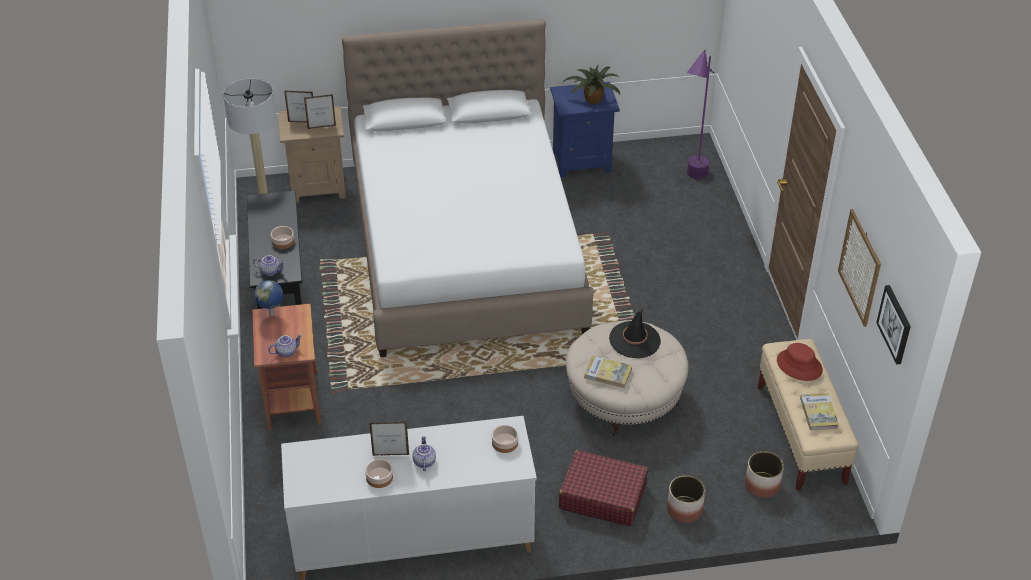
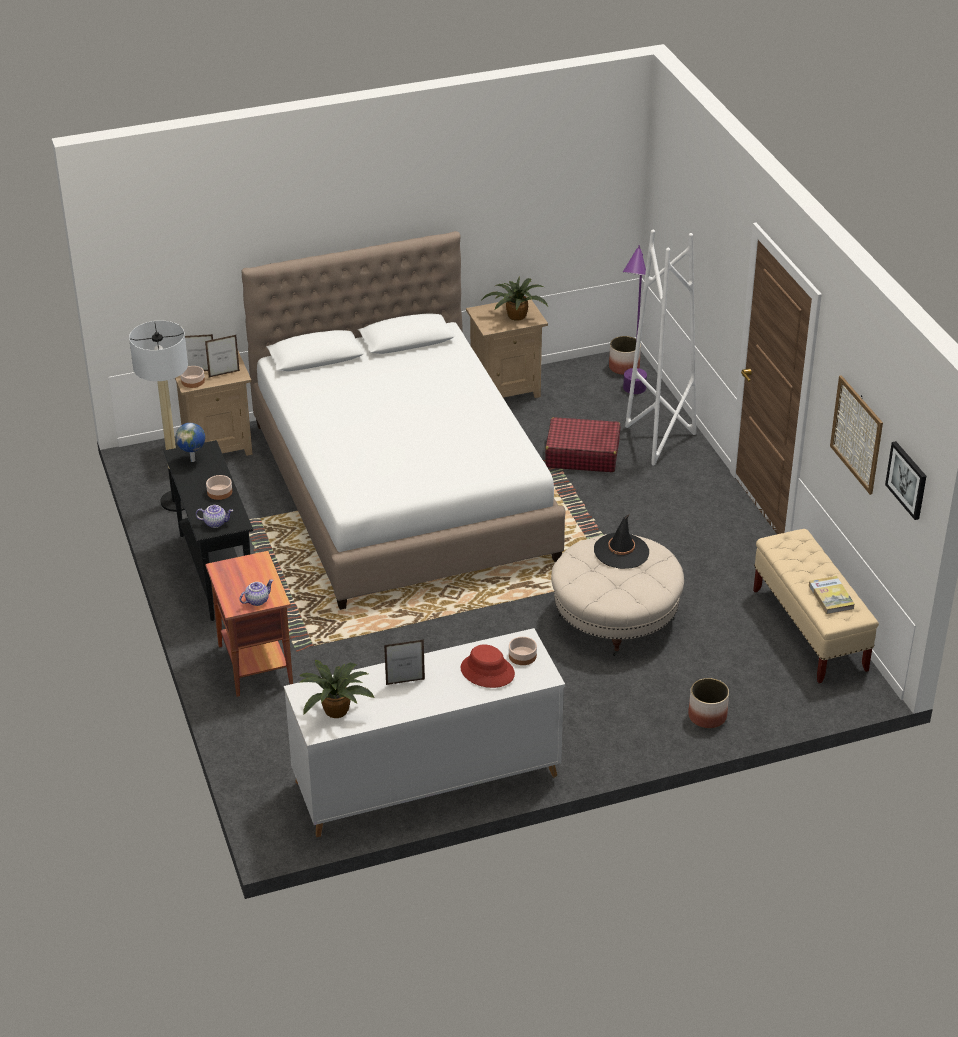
camera: 10 degrees left, 5 degrees down
globe [254,280,283,316] -> globe moved to [175,423,205,462]
bowl [365,459,393,488] -> bowl moved to [181,366,205,388]
teapot [412,436,436,471] -> none
blue nightstand [550,82,620,177] -> beige nightstand [466,297,548,398]
red suitcase [559,450,648,526] -> red suitcase moved to [545,417,620,472]
book [584,356,632,388] -> none
planter [745,451,784,498] -> planter moved to [609,336,641,375]
red hat [777,343,823,381] -> red hat moved to [461,645,515,688]
none -> potted plant [299,660,375,718]
none -> white clothes rack [625,230,696,466]

